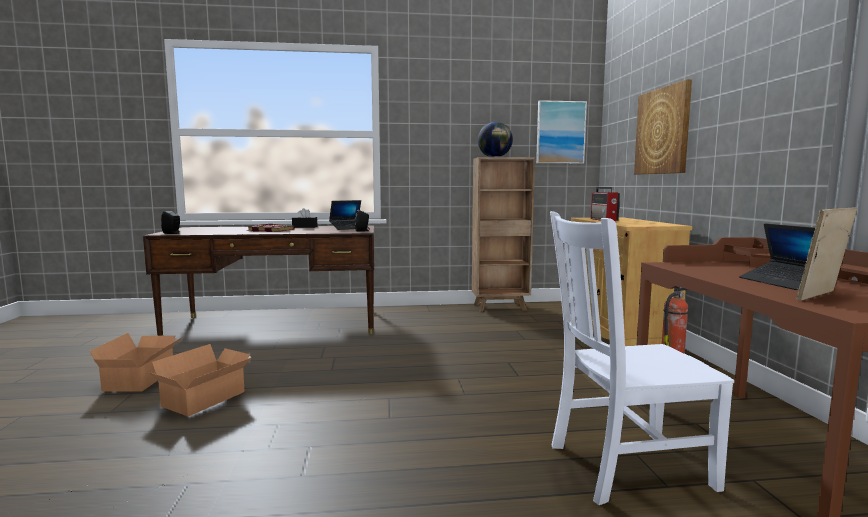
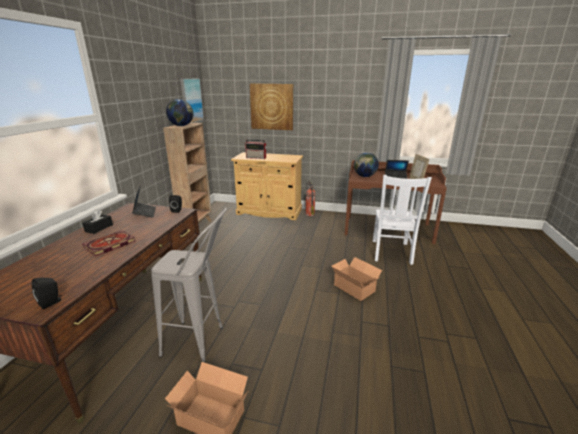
camera: 70 degrees left, 15 degrees up
cardboard box [150,344,252,417] -> cardboard box moved to [332,257,382,301]
none -> grey stool [151,208,227,363]
none -> globe [354,153,379,177]

